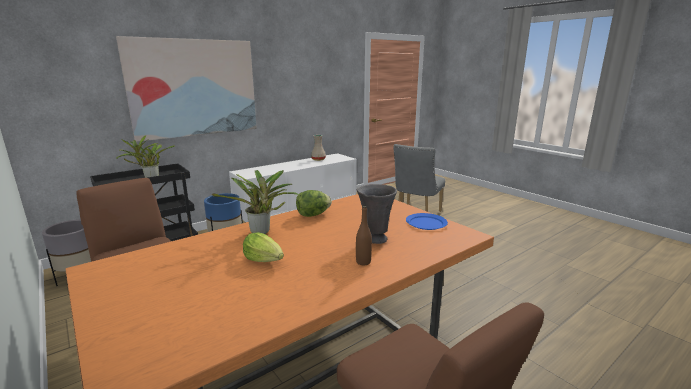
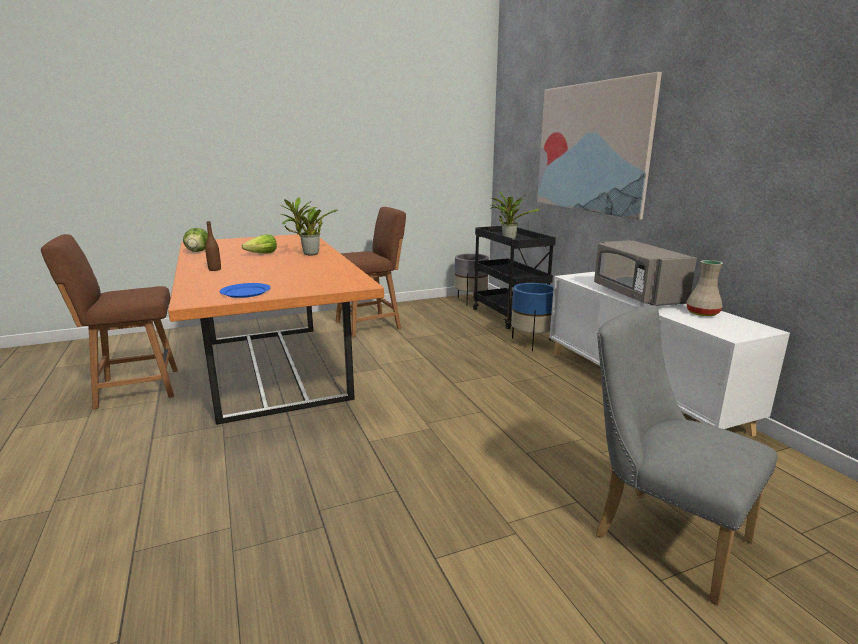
camera: 105 degrees right, 0 degrees up
lettuce [296,190,332,217] -> lettuce moved to [183,228,208,252]
grey vase [357,184,397,244] -> none
none -> grey microwave [594,240,697,306]

